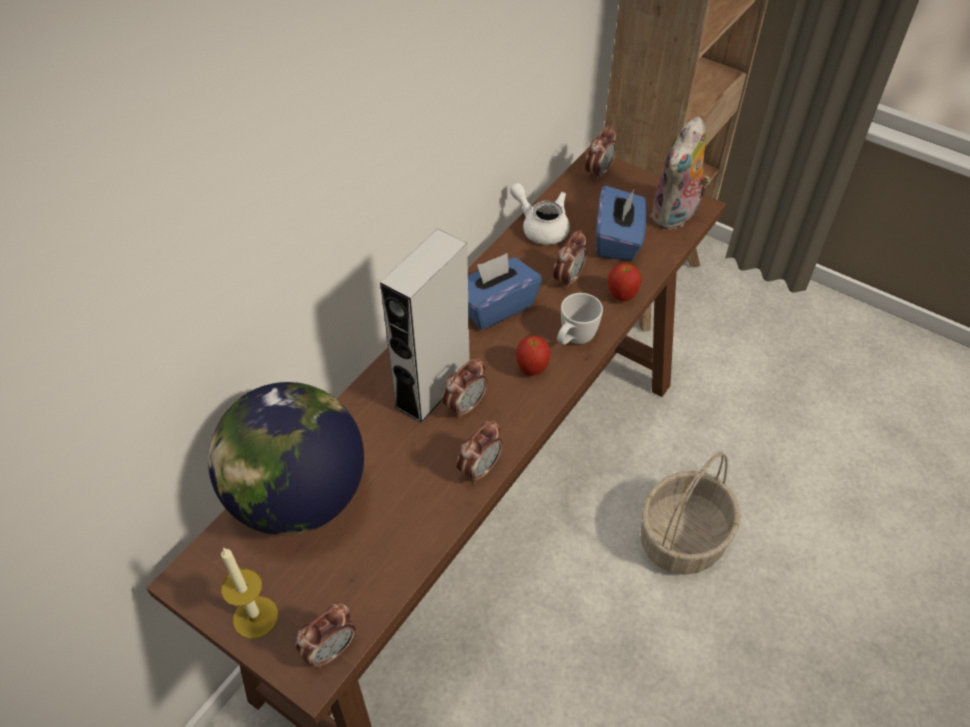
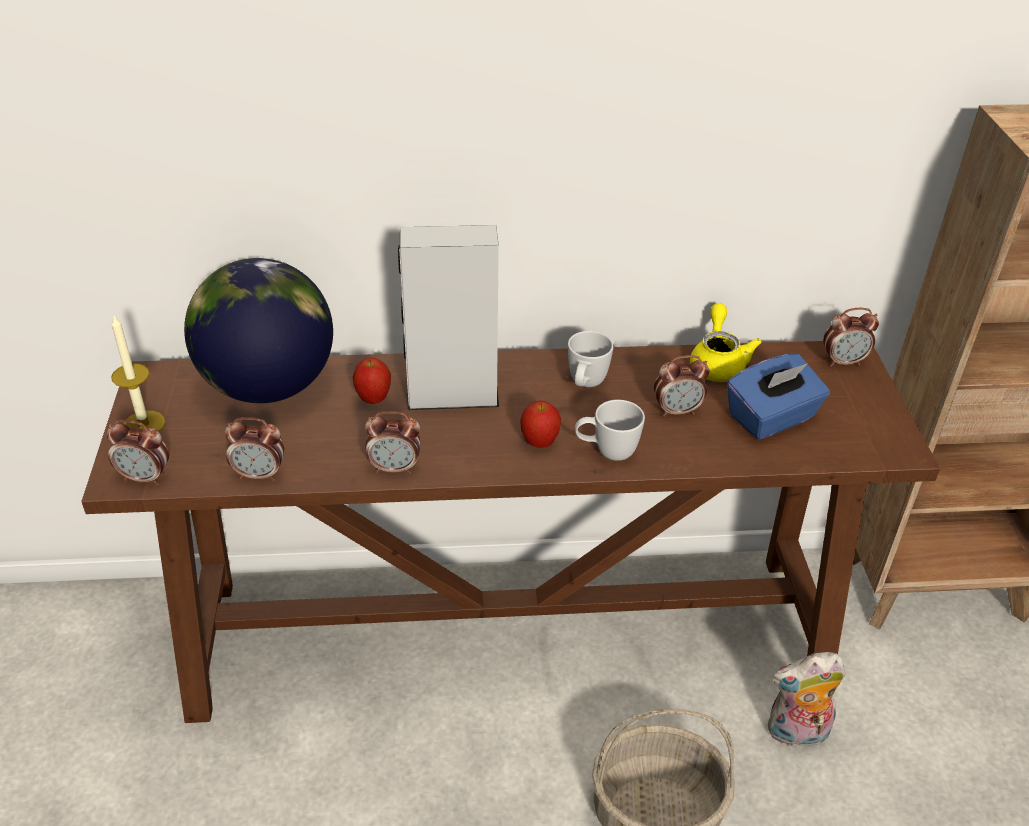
camera: 50 degrees right, 10 degrees down
alarm clock [442,358,487,419] -> alarm clock moved to [225,417,284,481]
blue tissue box [468,253,542,330] -> white mug [568,331,614,387]
white teapot [510,183,570,245] -> yellow teapot [690,303,762,382]
apple [608,263,642,301] -> apple moved to [353,358,391,404]
plush toy [650,116,710,230] -> plush toy moved to [768,652,845,747]

